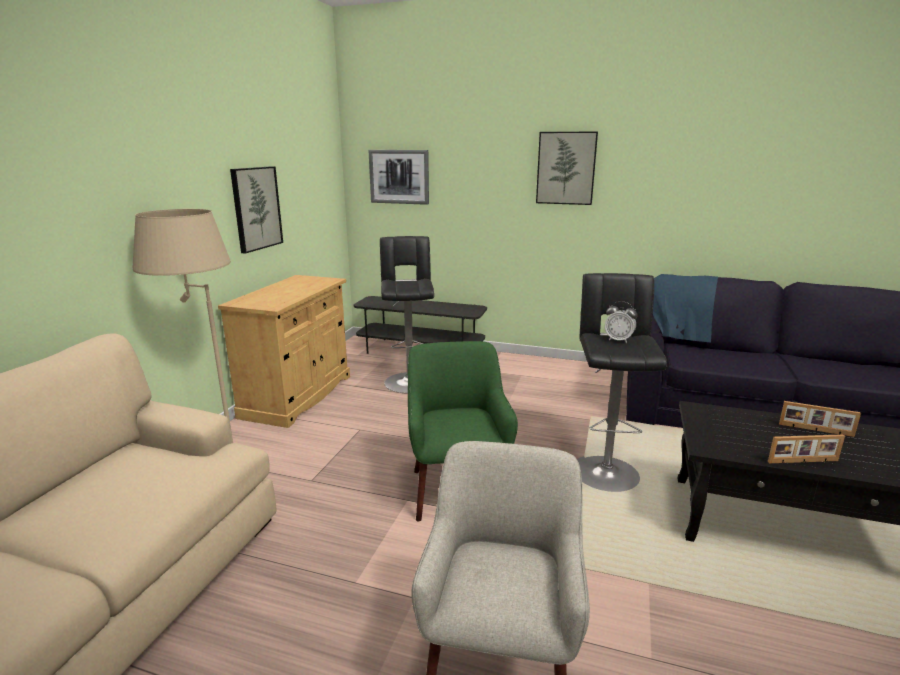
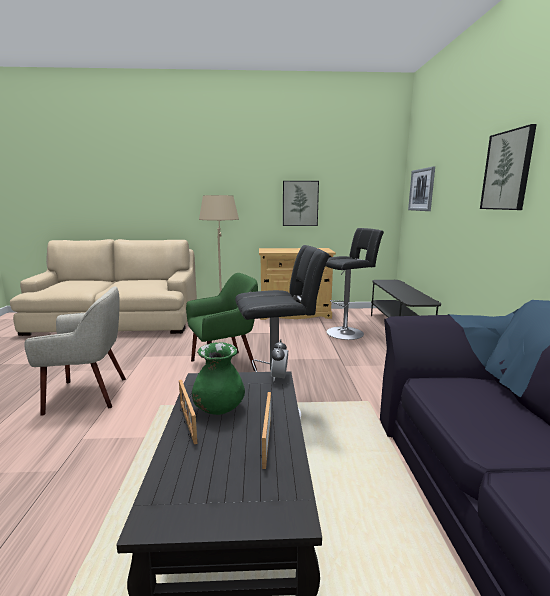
camera: 70 degrees right, 5 degrees down
alarm clock [605,301,638,343] -> alarm clock moved to [271,339,288,381]
none -> green vase [192,342,245,415]

